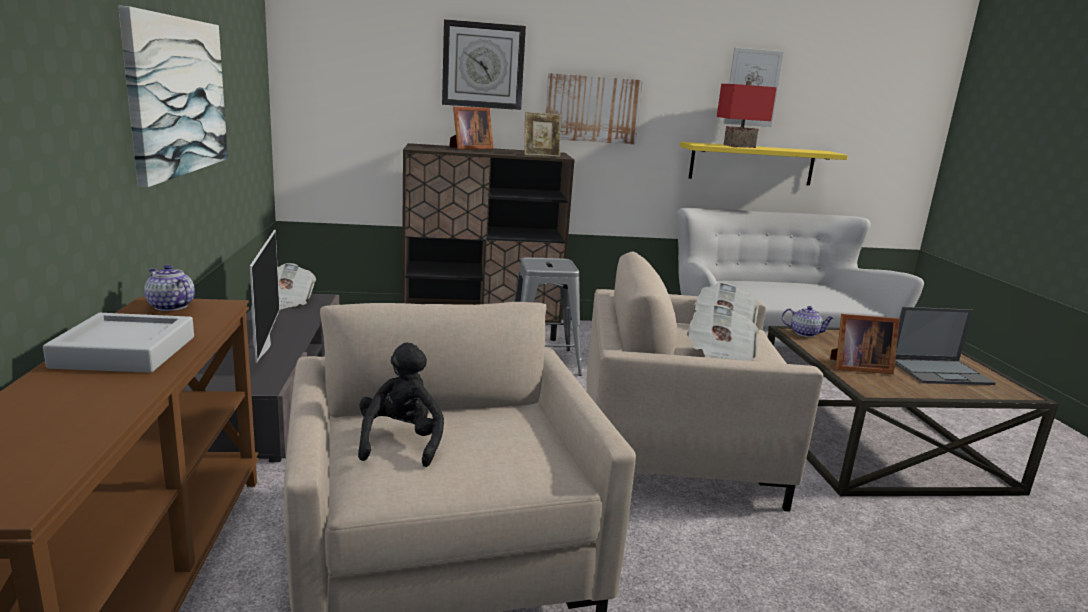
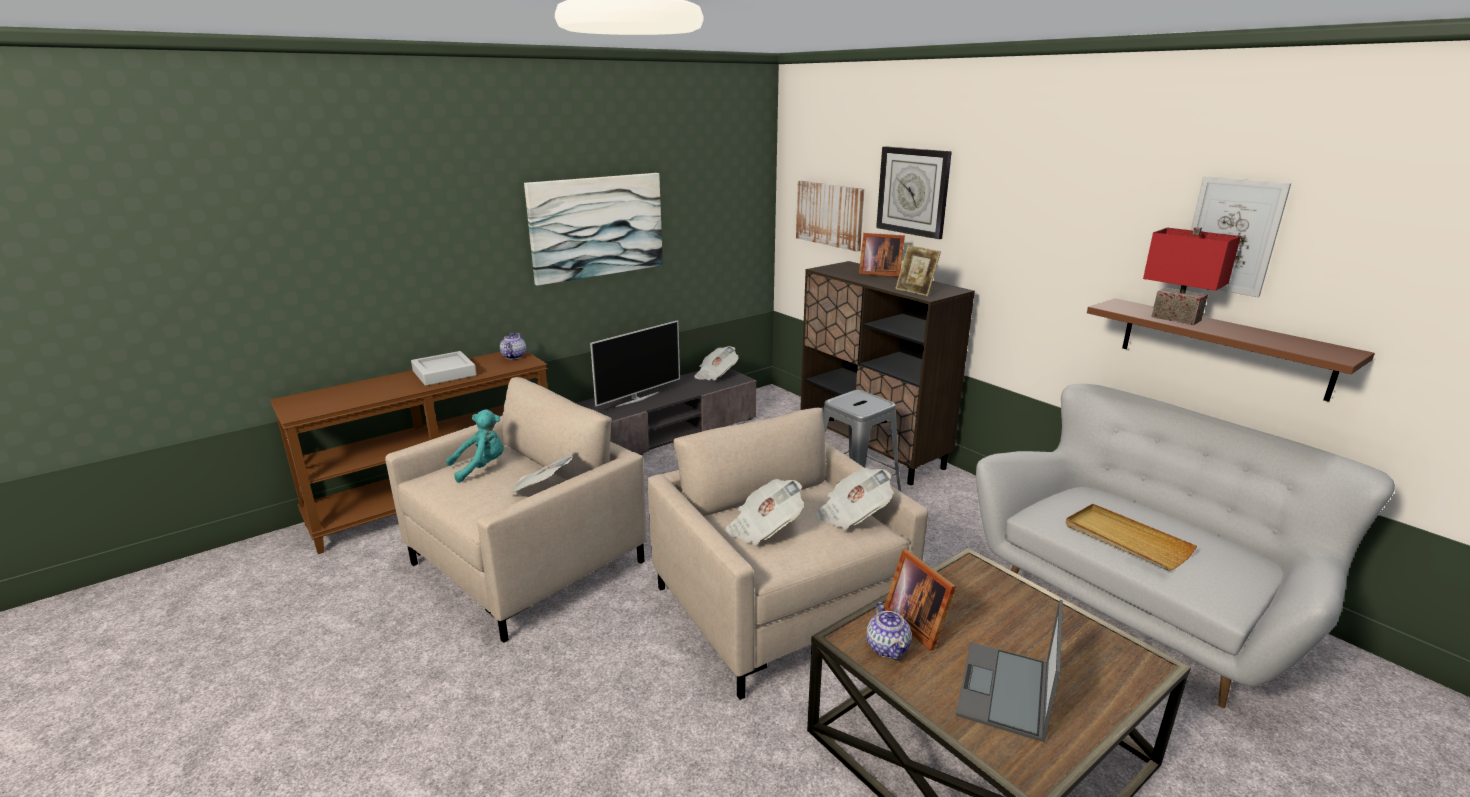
camera: 60 degrees right, 5 degrees up
black plush toy [358,343,444,467] -> turquoise plush toy [446,409,504,483]
picture [545,73,643,144] -> picture moved to [796,181,864,252]
yellow shelf [680,142,848,185] -> brown shelf [1087,298,1375,402]
teapot [782,306,835,337] -> teapot moved to [866,602,912,660]
laptop [895,307,996,385] -> laptop turned 60 degrees clockwise [956,600,1063,742]
none -> newspaper [509,453,573,494]
none -> beige tray [1065,504,1197,571]

